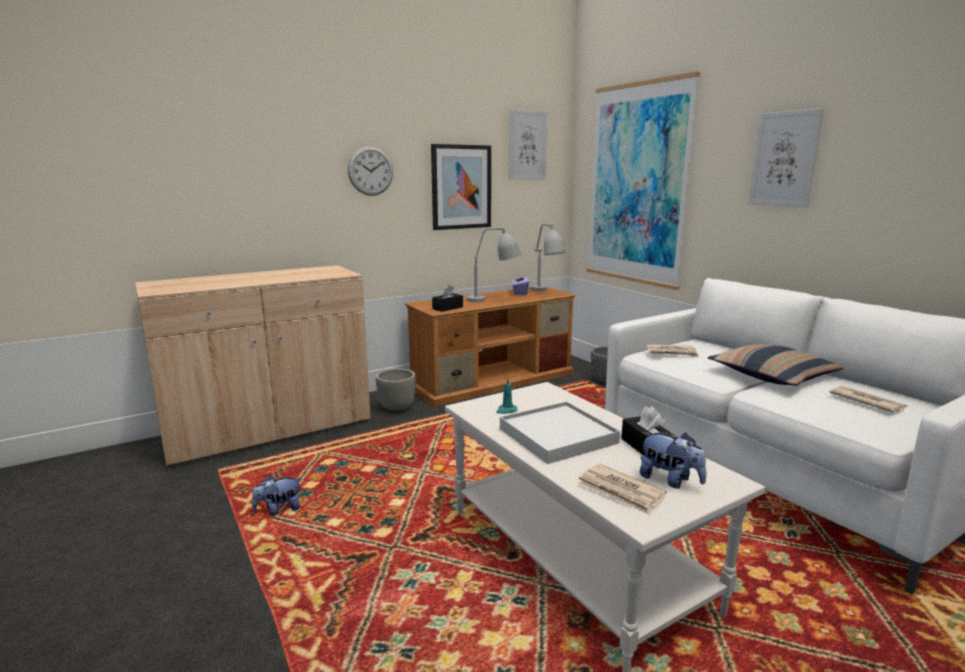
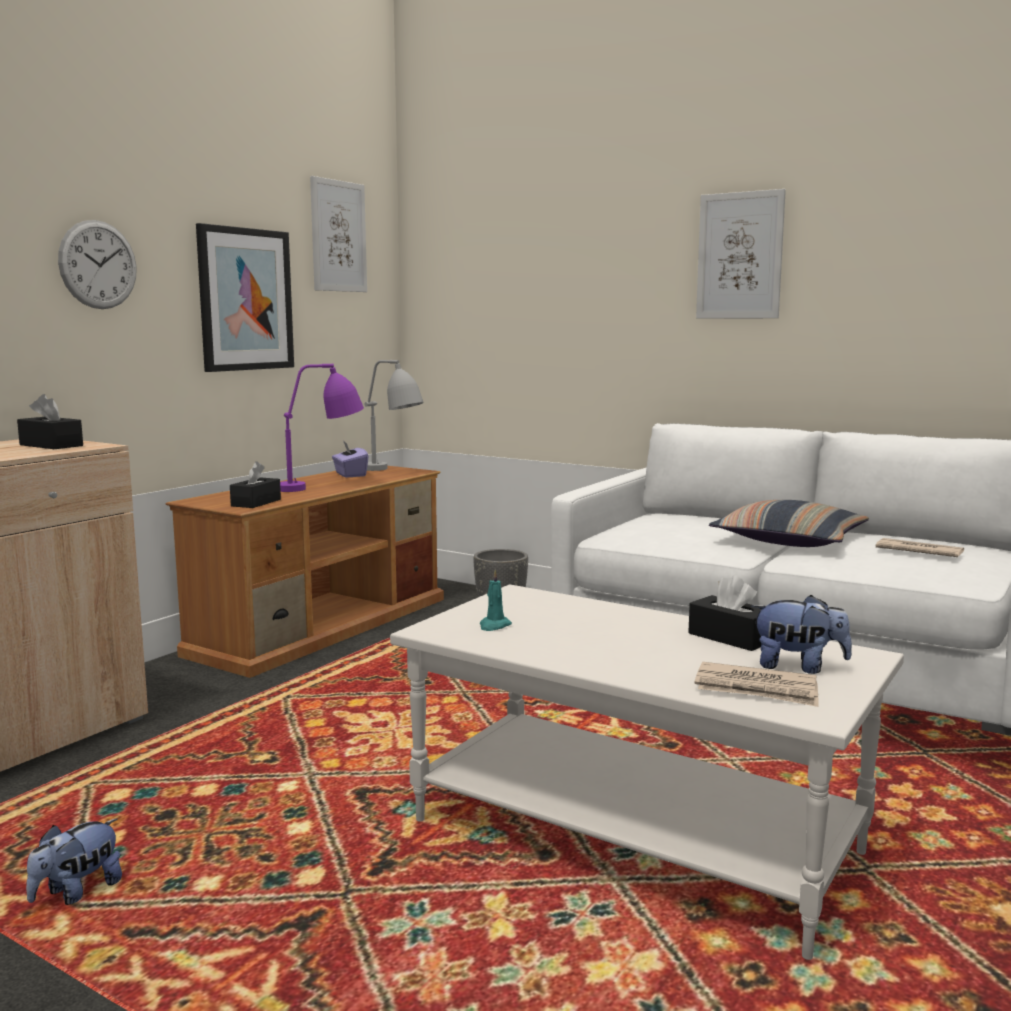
camera: 25 degrees left, 5 degrees down
grey planter [376,369,416,413] -> none
grey table lamp [467,227,521,302] -> purple table lamp [280,364,364,492]
white tray [500,401,620,464] -> none
picture [586,71,700,290] -> none
newspaper [646,344,699,357] -> none
none -> black tissue box [17,394,83,449]

